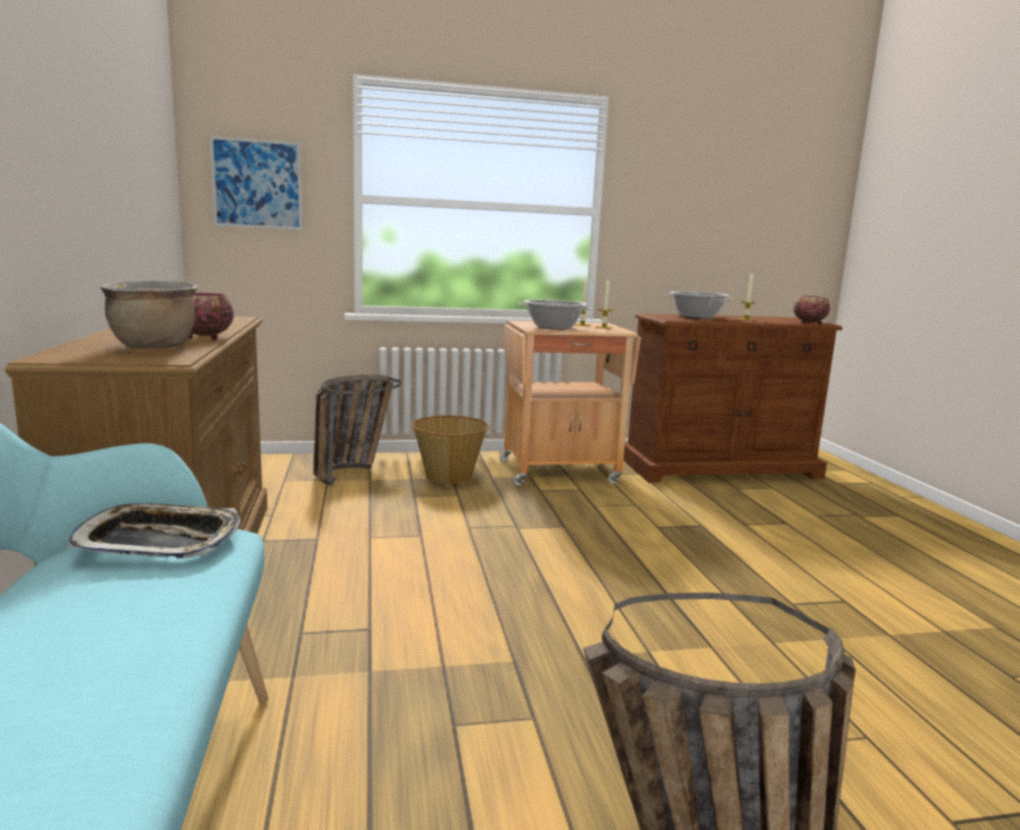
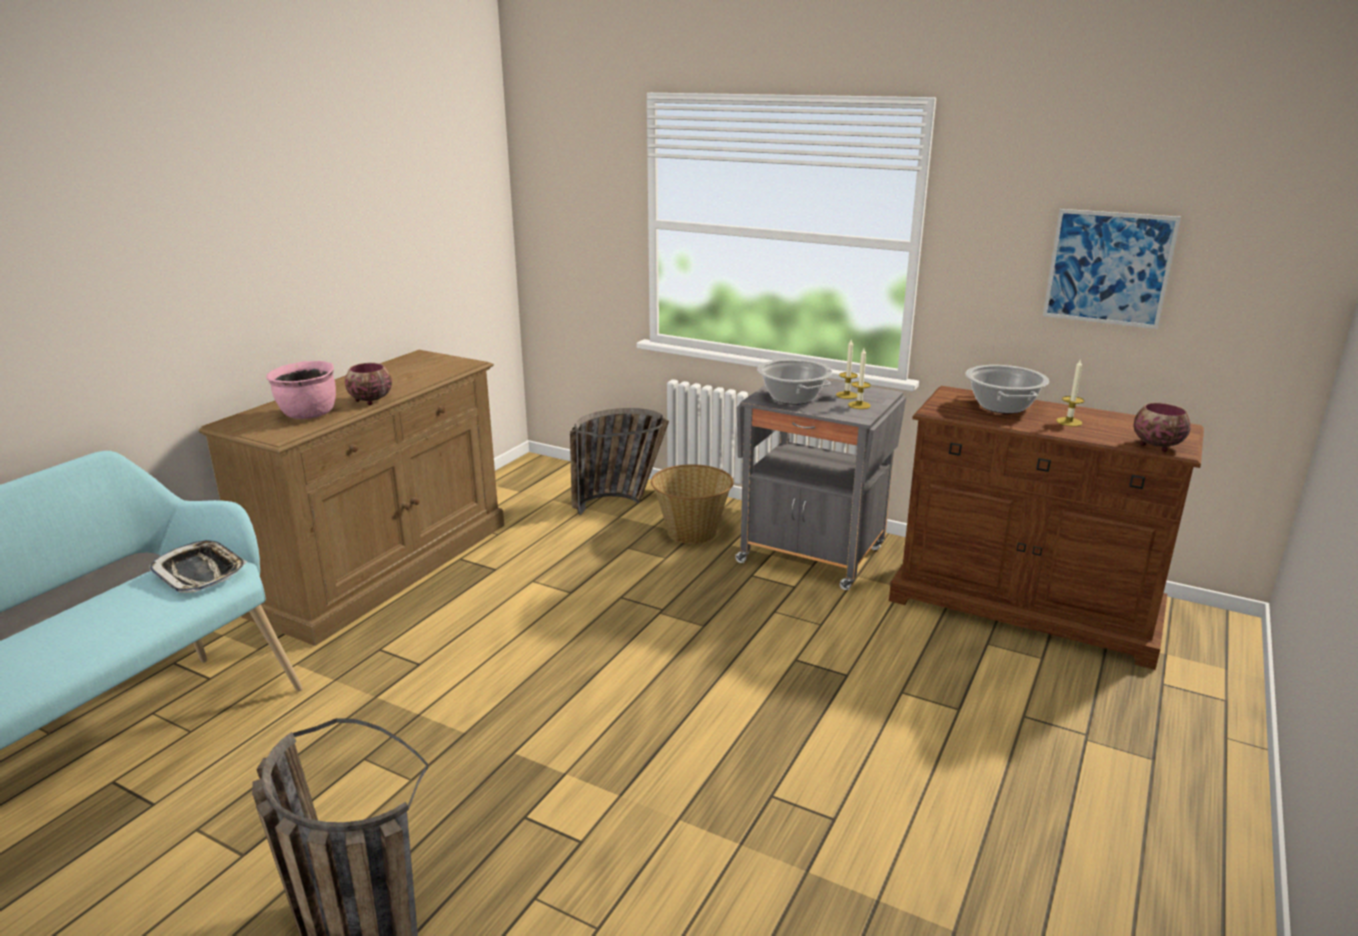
camera: 40 degrees right, 10 degrees up
brown cooking pot [100,280,197,349] -> pink cooking pot [266,361,336,419]
picture [210,136,302,230] -> picture moved to [1043,209,1181,329]
brown cart [499,320,641,486] -> grey cart [735,380,906,590]

